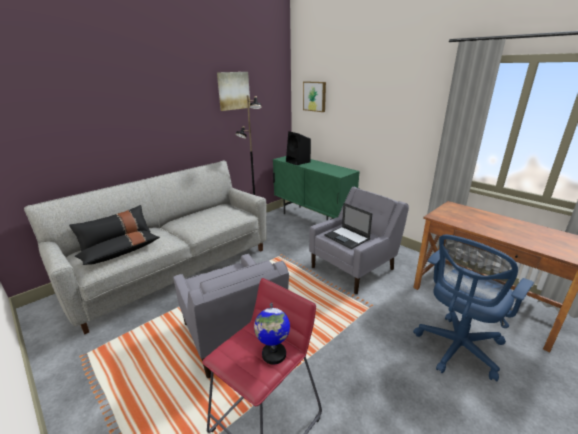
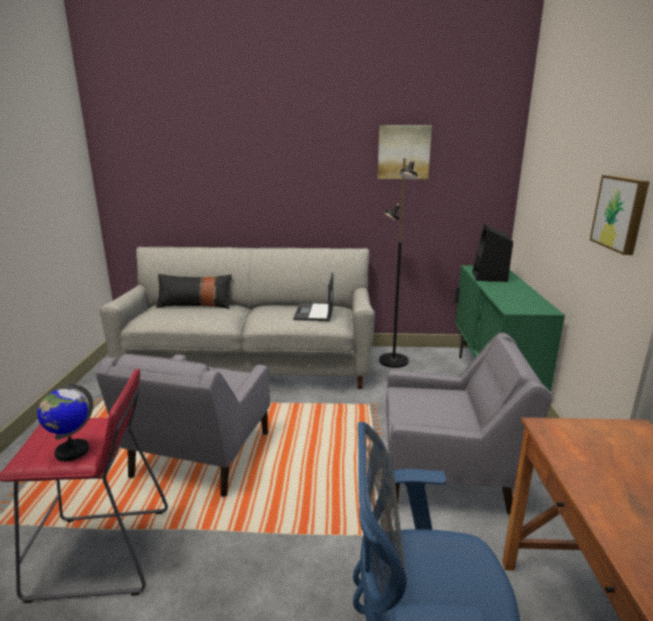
camera: 45 degrees right, 5 degrees down
black pillow [75,231,160,265] -> none
picture [303,81,326,112] -> picture moved to [590,175,650,255]
laptop [324,203,372,249] -> laptop moved to [293,272,333,321]

